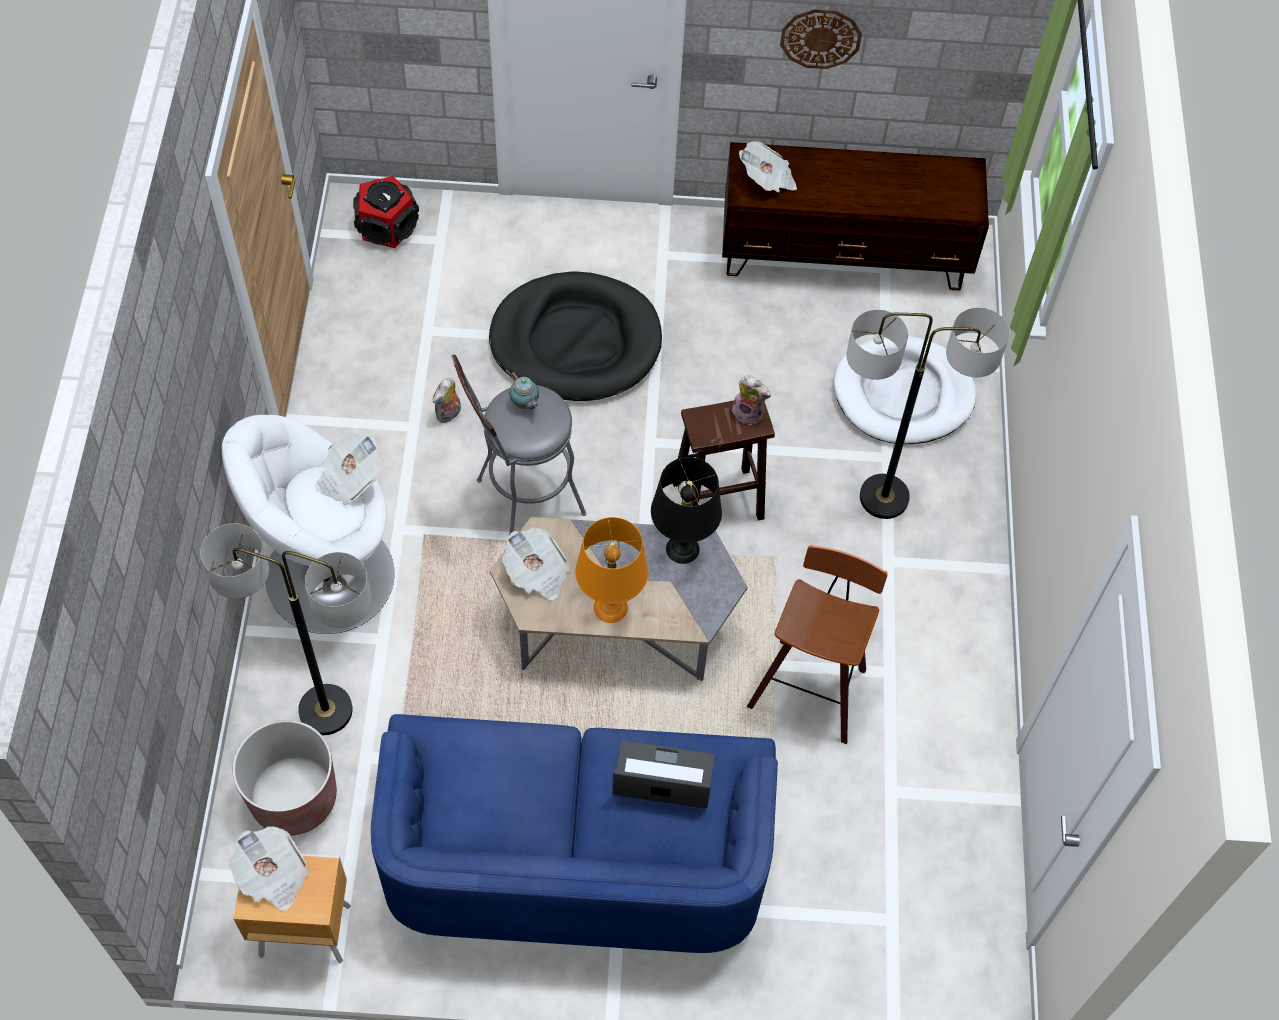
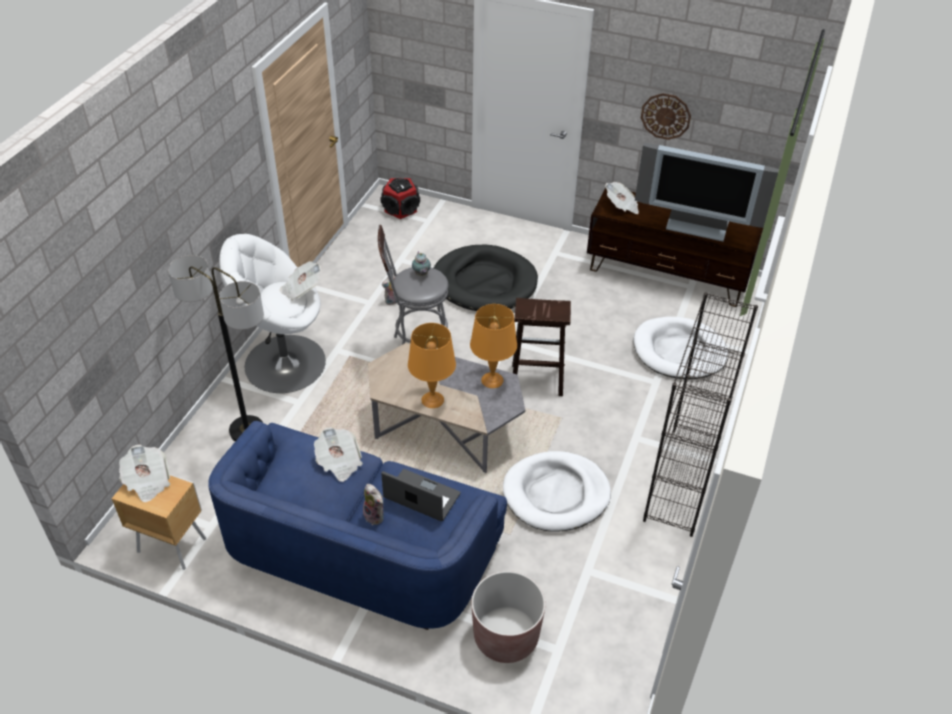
camera: 20 degrees right, 15 degrees down
brown planter [233,720,337,836] -> brown planter moved to [471,571,545,663]
newspaper [502,528,570,601] -> newspaper moved to [314,427,363,482]
black table lamp [651,457,722,564] -> orange table lamp [470,304,517,388]
plush toy [732,375,771,425] -> plush toy moved to [363,484,384,525]
stool [747,545,888,744] -> white dog bed [503,451,611,532]
floor lamp [846,307,1010,519] -> none
none -> television [635,143,779,242]
none -> black bookcase [643,292,758,537]

